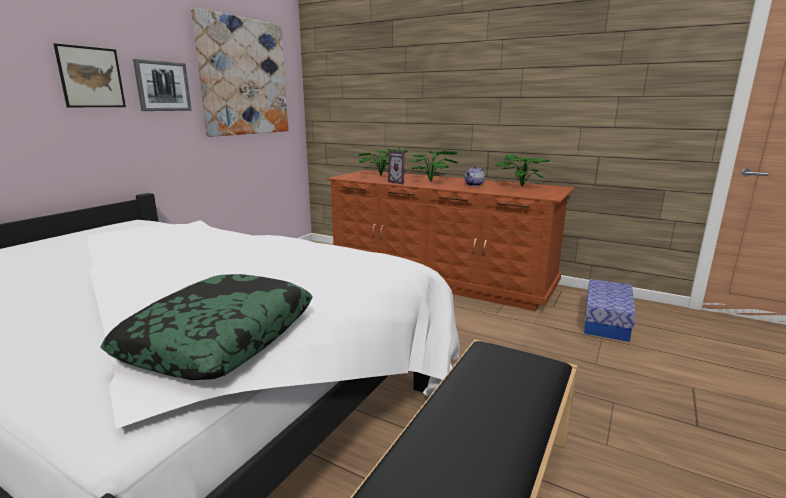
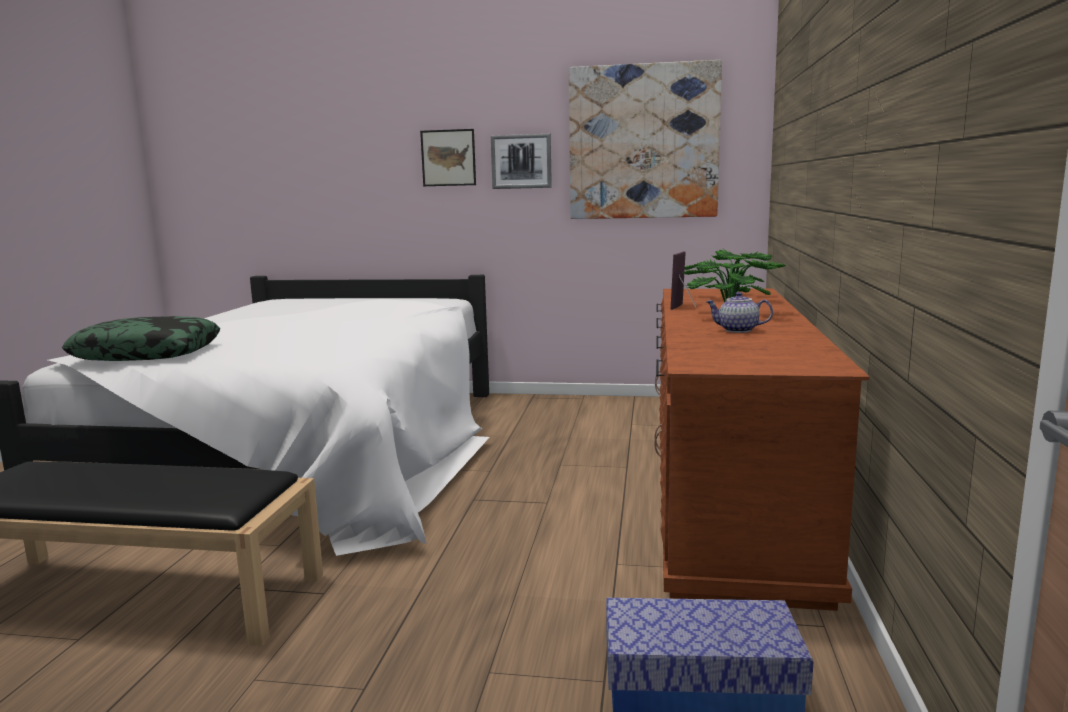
camera: 70 degrees right, 5 degrees down
potted plant [495,154,551,186] -> none

